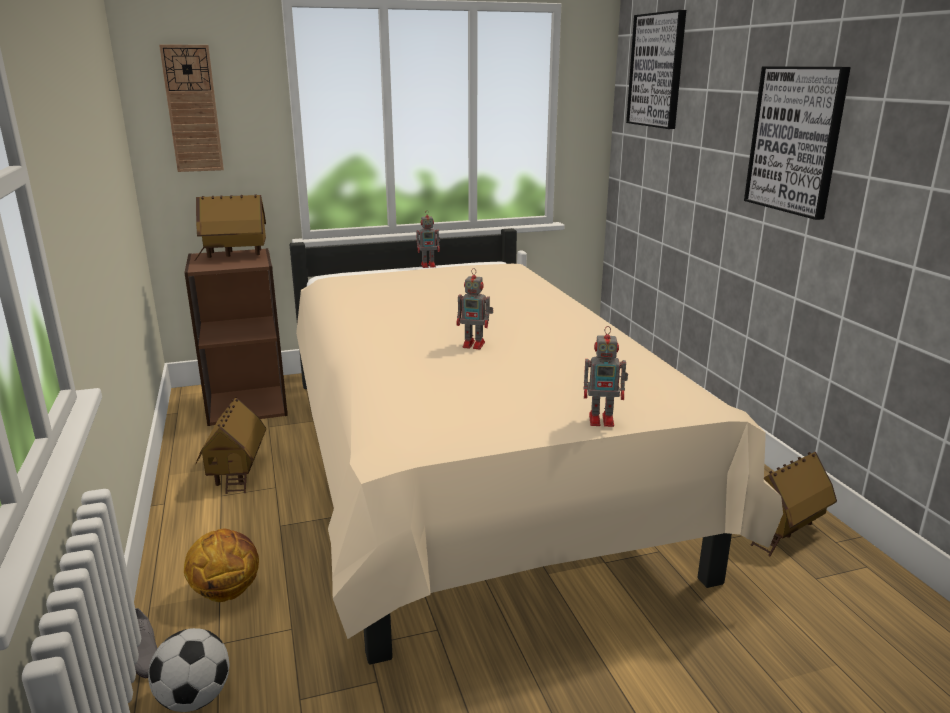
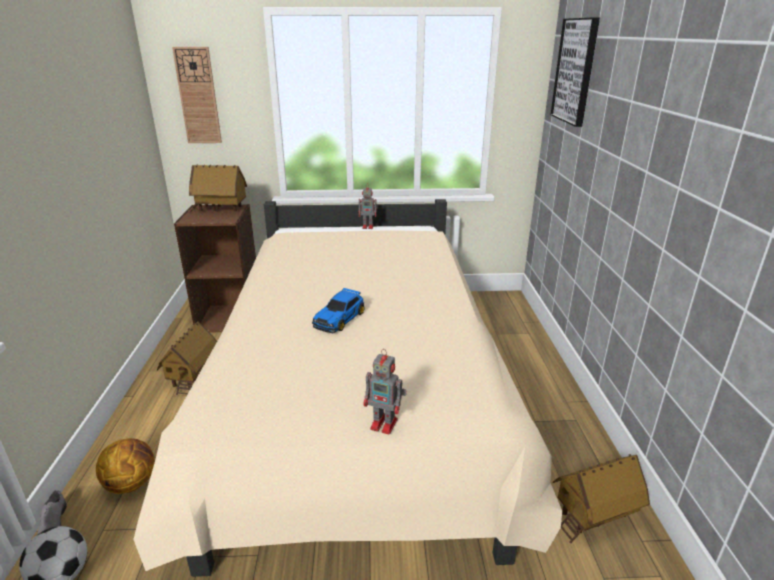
camera: 15 degrees right, 5 degrees up
toy robot [457,268,493,349] -> toy car [312,288,365,333]
picture [744,66,851,220] -> none

